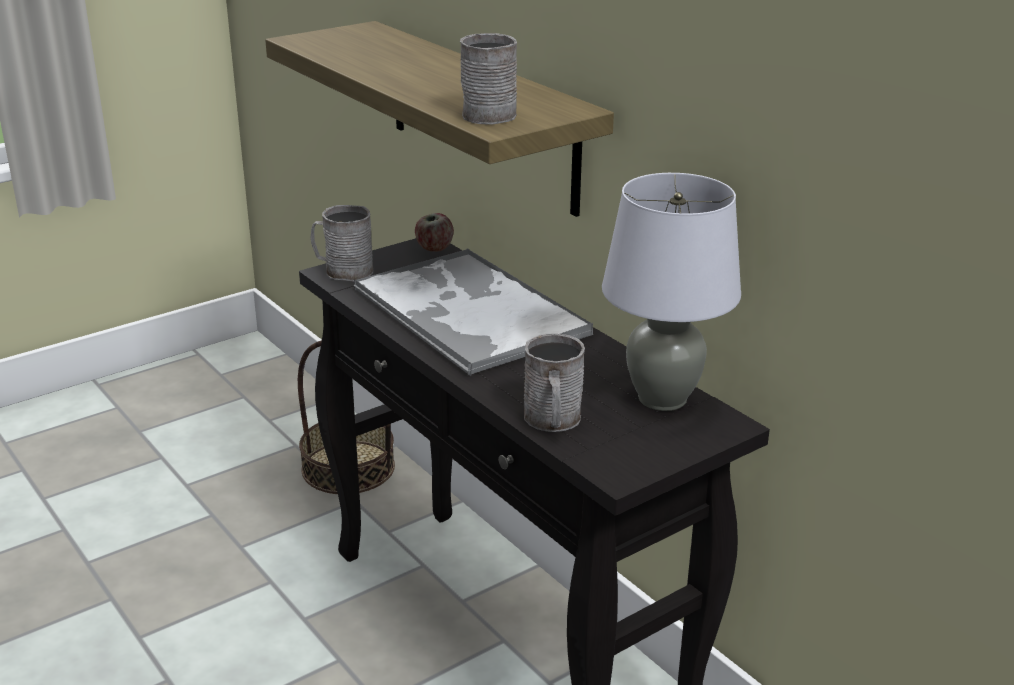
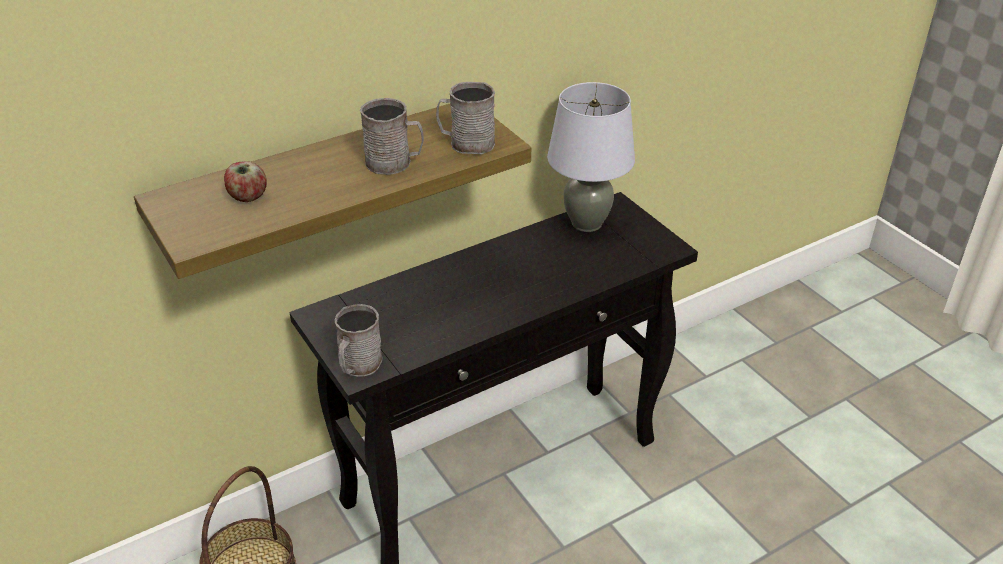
camera: 85 degrees left, 10 degrees up
tray [354,249,593,376] -> none
apple [415,213,454,252] -> apple moved to [224,161,267,202]
grey mug [524,333,585,432] -> grey mug moved to [360,98,424,175]

